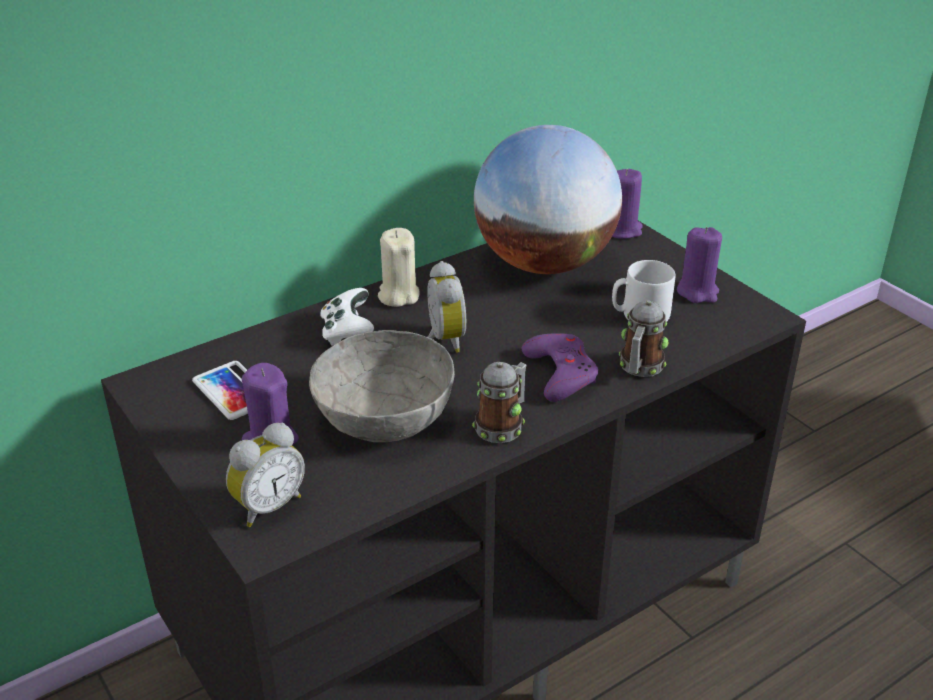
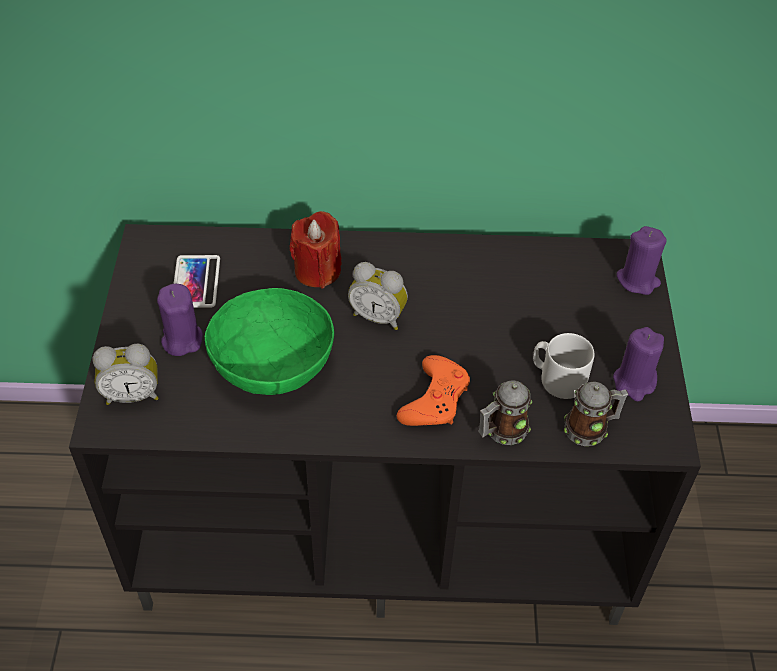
camera: 35 degrees right, 15 degrees up
grey bowl [309,330,455,442] -> green bowl [205,288,334,395]
white game controller [320,288,374,346] -> red candle [289,211,341,288]
beige candle [378,228,420,307] -> none
alarm clock [427,261,466,353] -> alarm clock turned 90 degrees clockwise [348,262,408,330]
mug [472,362,526,443] -> mug moved to [564,382,628,446]
globe [474,125,622,274] -> none
purple game controller [522,333,598,402] -> orange game controller [397,355,470,426]

